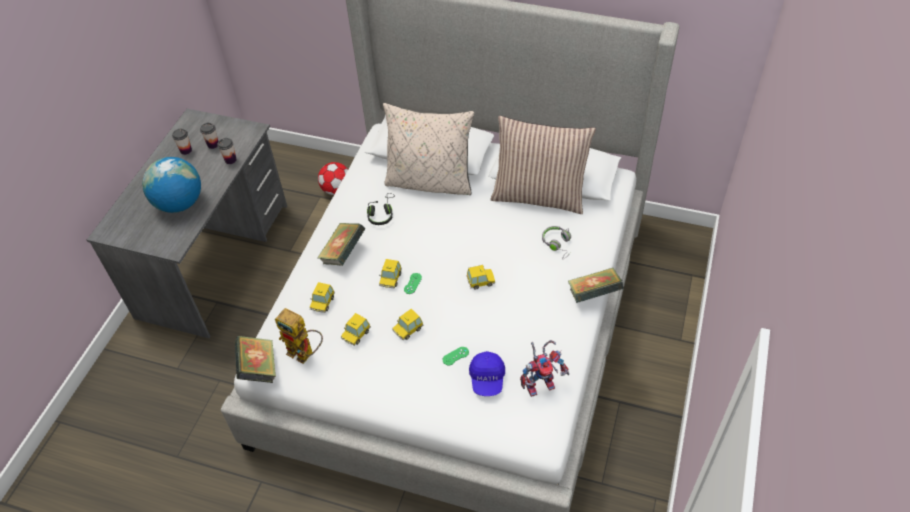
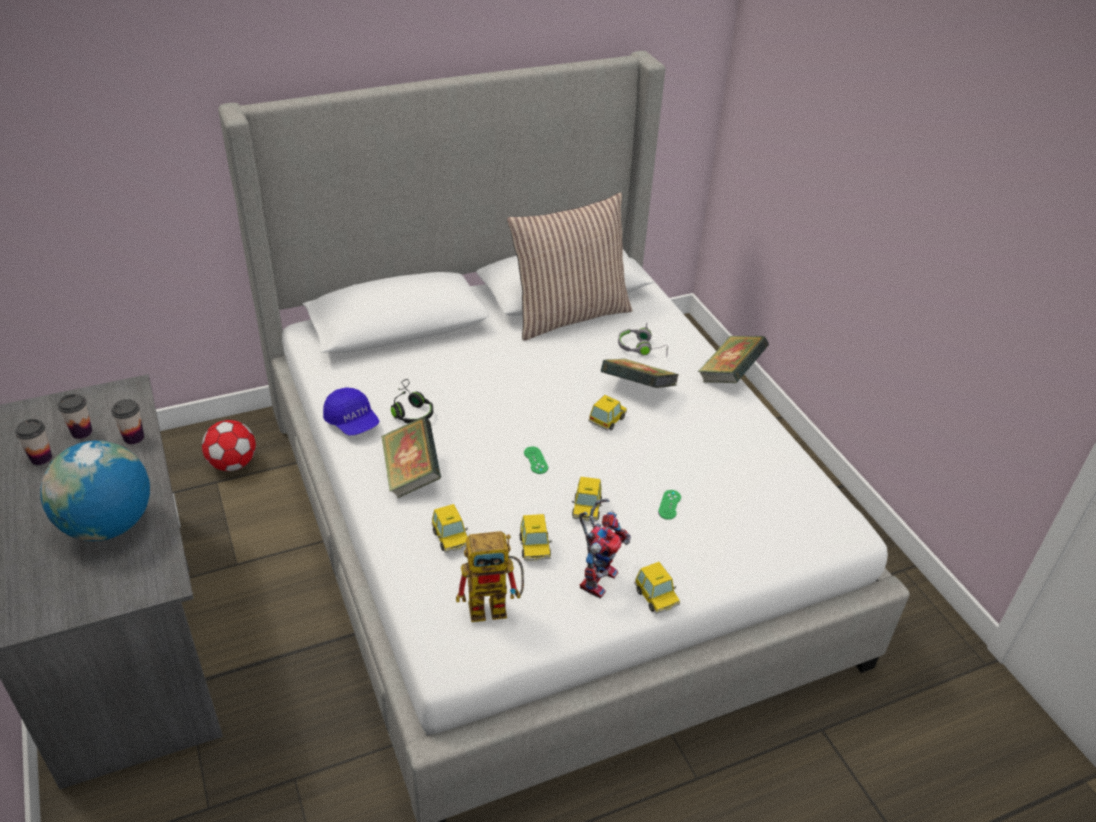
camera: 45 degrees left, 10 degrees down
book [235,336,276,383] -> book moved to [601,358,679,388]
toy car [379,259,402,288] -> toy car moved to [634,562,680,614]
beige pillow [383,103,474,195] -> none
blue cap [469,351,505,396] -> blue cap moved to [323,387,379,436]
toy robot [520,340,569,397] -> toy robot moved to [579,498,631,599]

